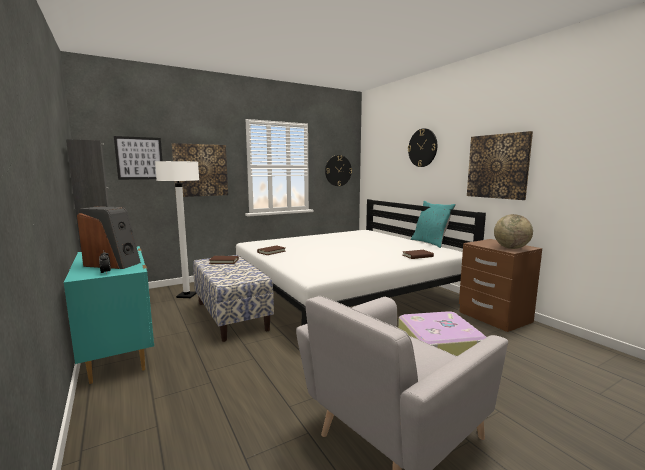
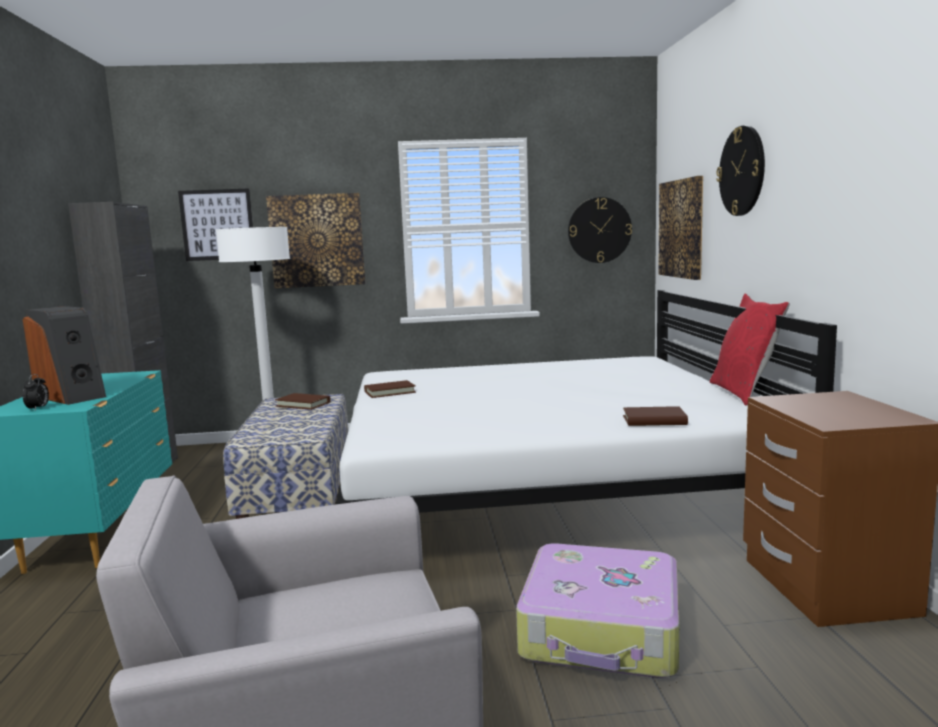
camera: 25 degrees right, 0 degrees up
turquoise pillow [411,201,456,248] -> red pillow [710,294,790,406]
picture [467,131,533,200] -> picture moved to [658,176,703,280]
globe [494,214,533,249] -> none

